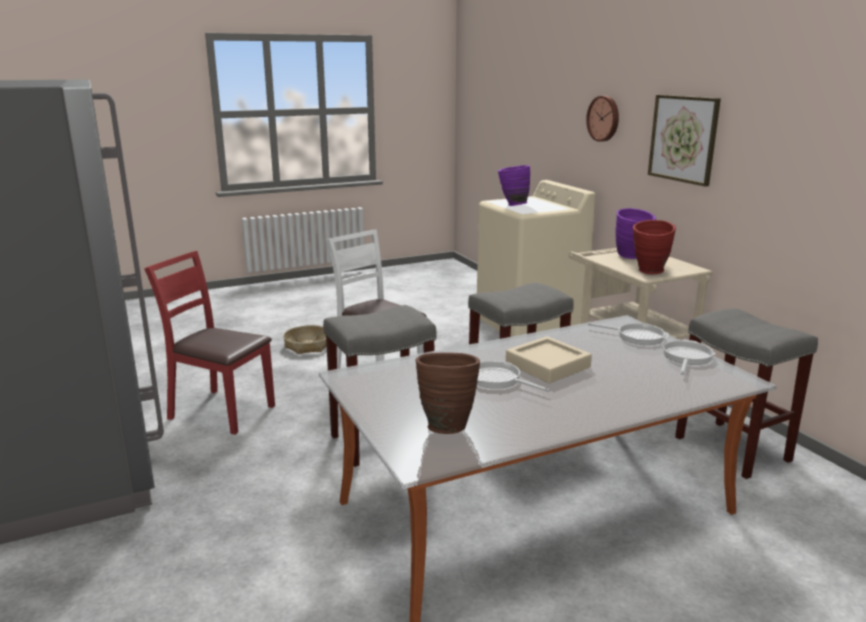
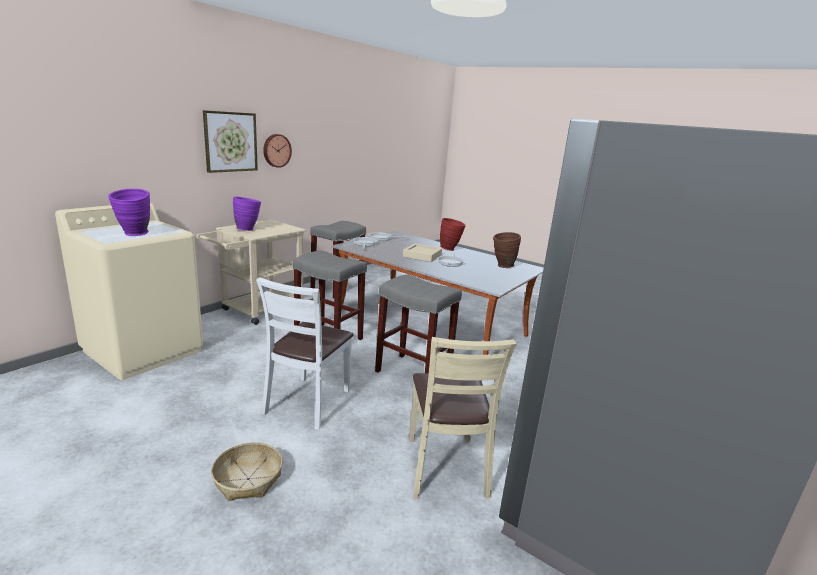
camera: 120 degrees left, 0 degrees up
red chair [144,251,275,435] -> beige chair [409,337,516,499]
wall clock [586,96,619,142] -> wall clock moved to [263,134,292,168]
red vase [633,220,676,274] -> red vase moved to [440,218,466,251]

